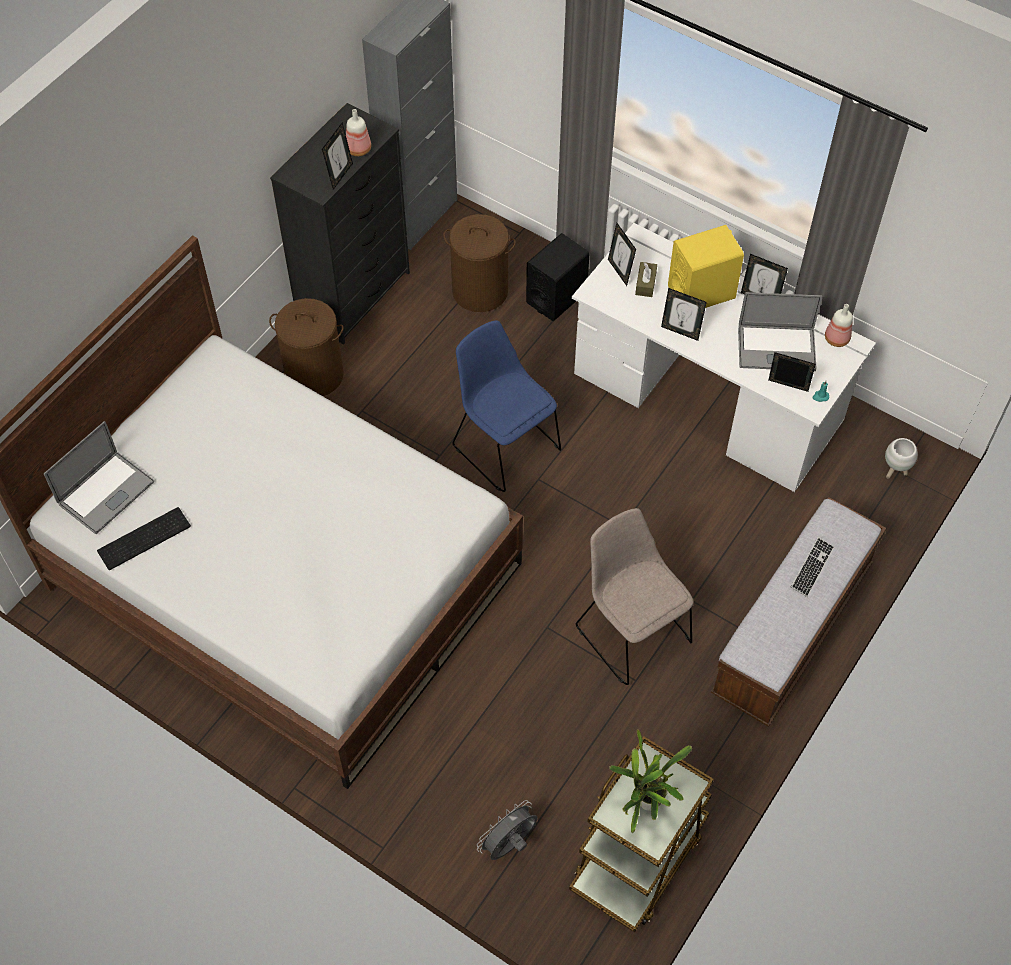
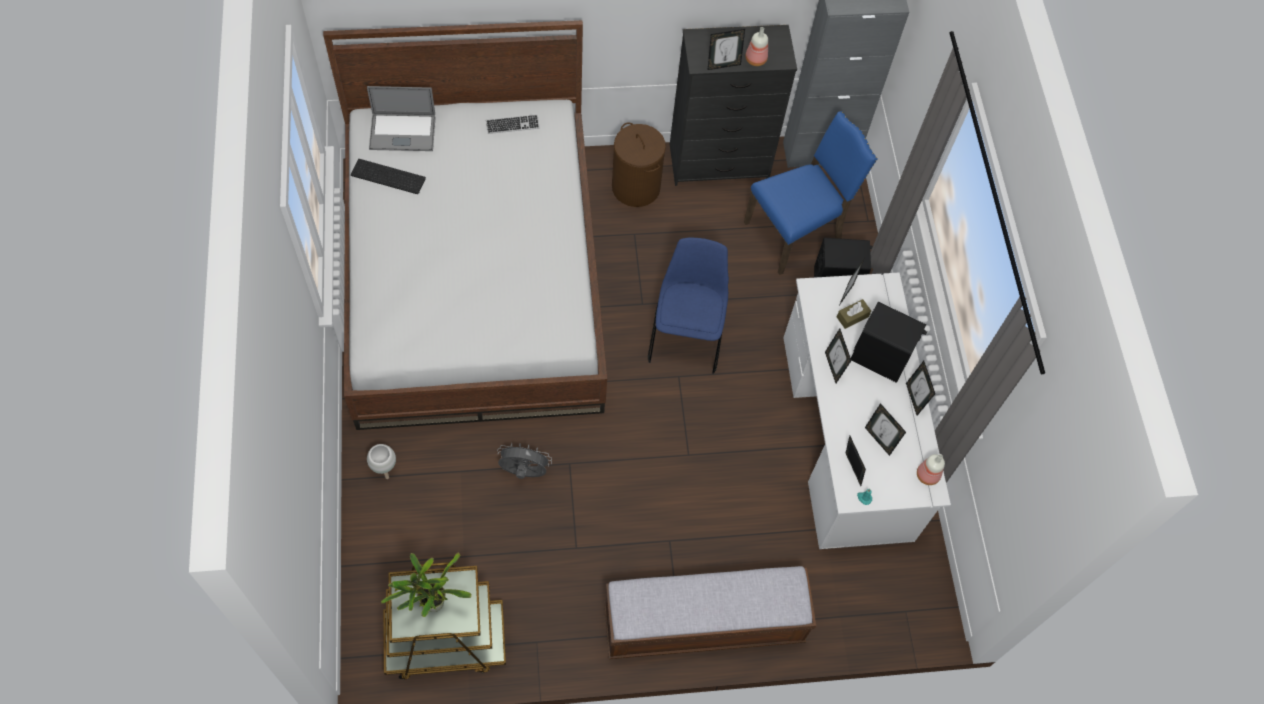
camera: 45 degrees right, 5 degrees up
brown laundry basket [443,214,516,312] -> blue chair [744,111,877,275]
grey fan [477,800,537,860] -> grey fan moved to [497,443,552,479]
beige chair [576,508,694,685] -> none
yellow speaker [668,225,744,308] -> black speaker [851,302,927,383]
laptop [738,292,822,371] -> picture frame [865,403,906,456]
keyboard [791,537,835,597] -> keyboard moved to [486,114,540,134]
white planter [885,438,918,479] -> white planter moved to [367,444,396,479]

